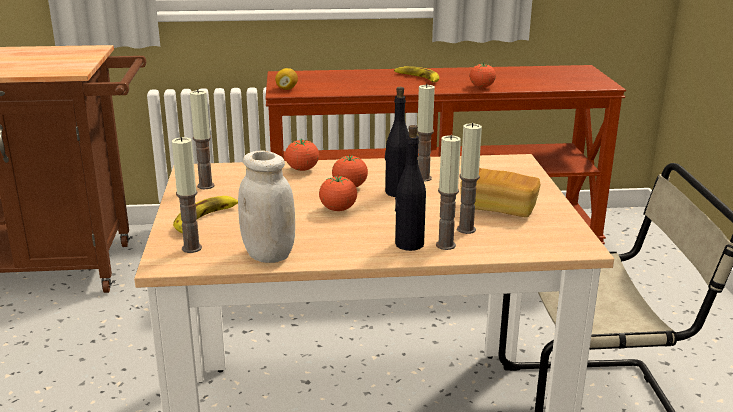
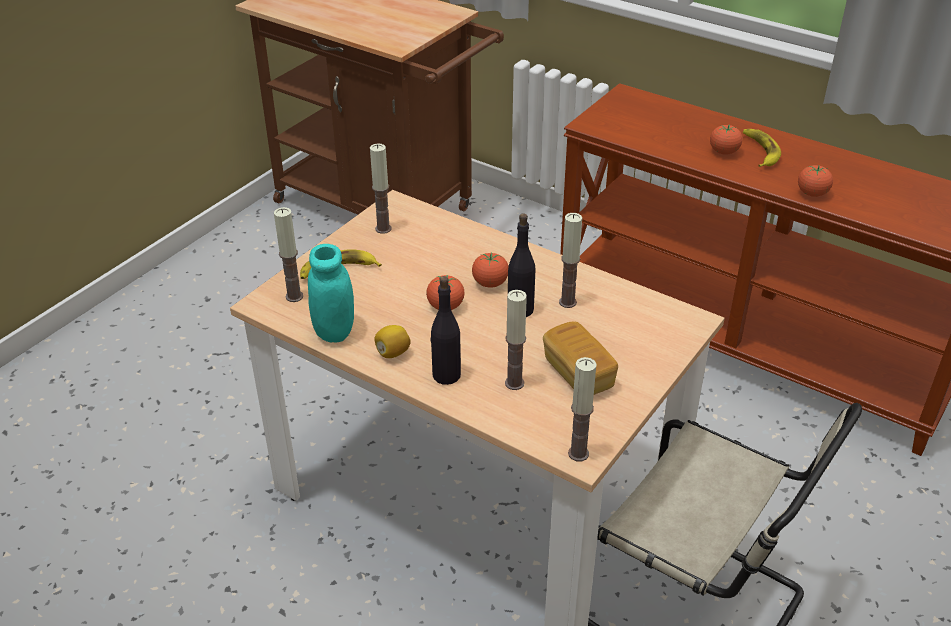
camera: 40 degrees right, 15 degrees up
white jar [238,150,295,263] -> turquoise jar [308,244,354,342]
lemon [275,68,298,90] -> lemon moved to [374,325,411,358]
tomato [285,138,319,171] -> tomato moved to [710,125,742,155]
candle [436,135,461,250] -> candle moved to [568,357,596,461]

